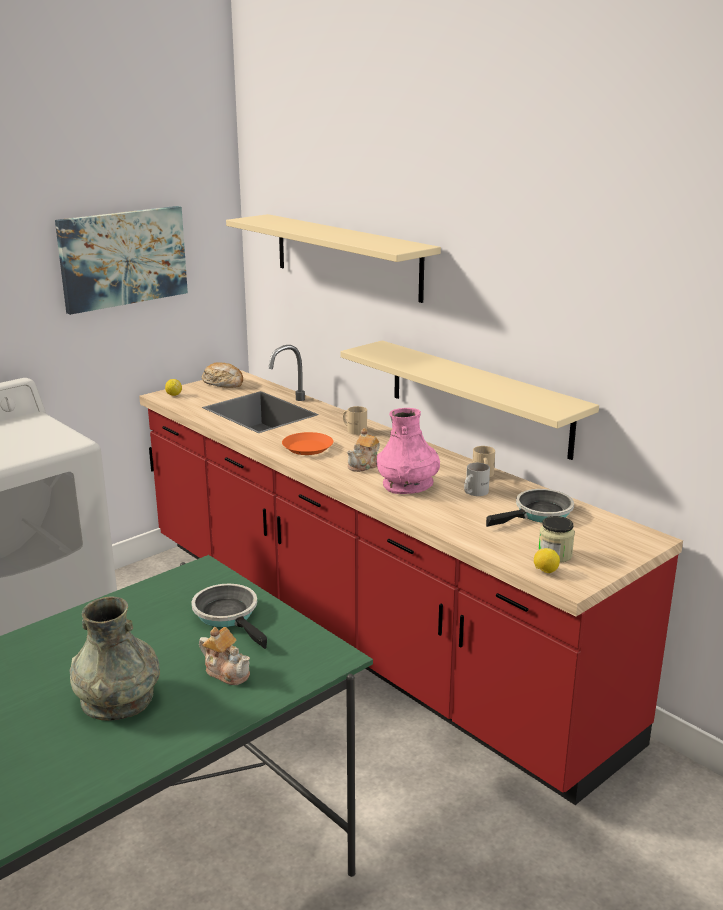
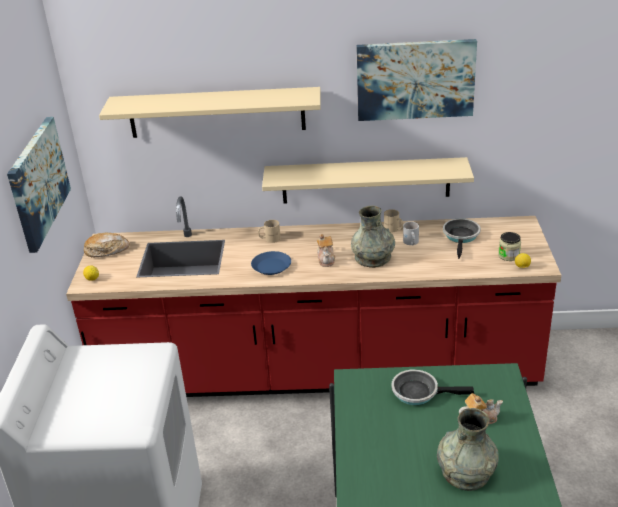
camera: 45 degrees left, 10 degrees up
orange plate [282,432,333,455] -> blue plate [251,251,291,275]
pink vase [376,408,440,494] -> grey vase [351,206,395,268]
none -> picture [356,39,477,121]

